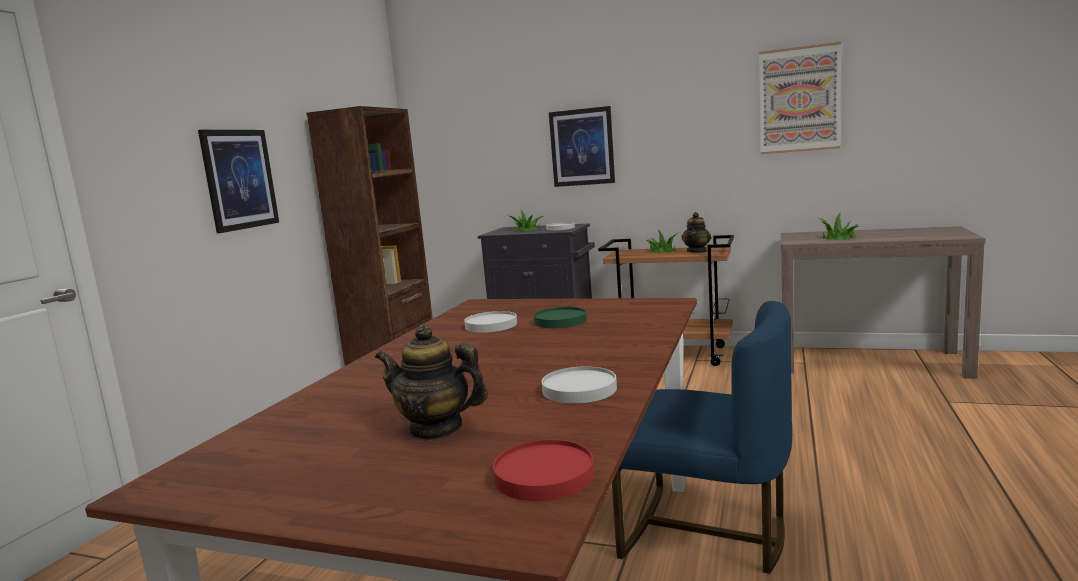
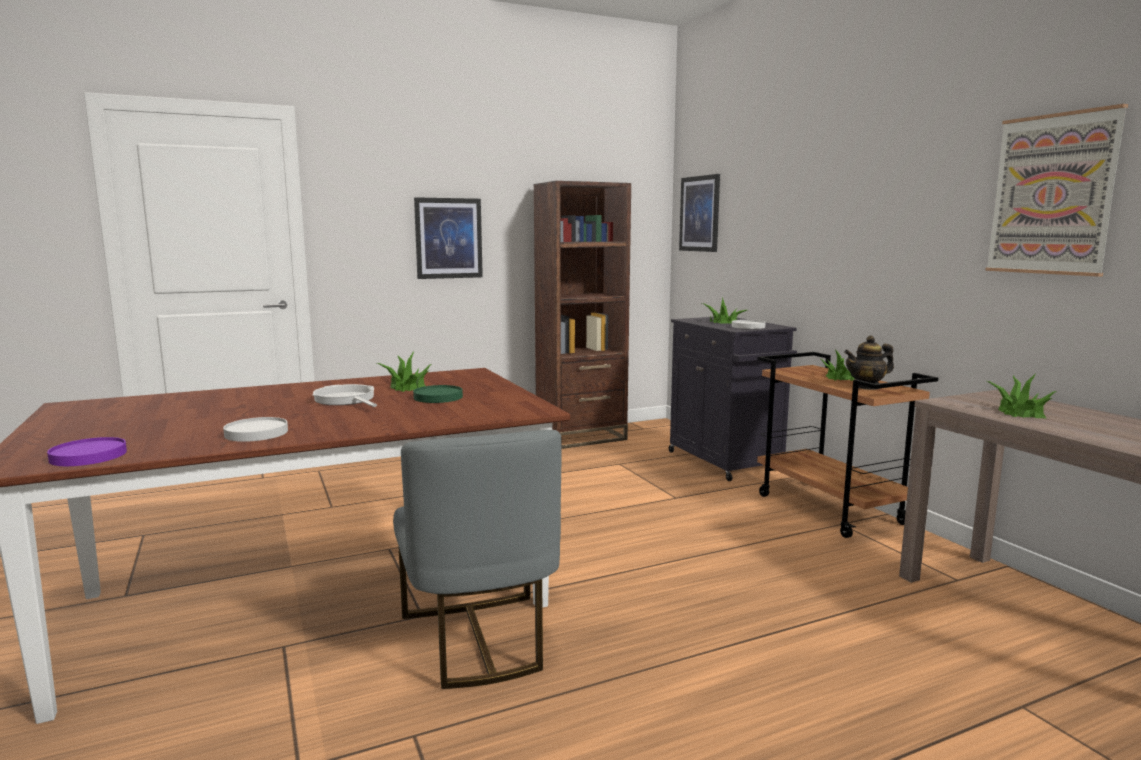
camera: 45 degrees right, 0 degrees up
teapot [375,324,488,440] -> none
white plate [464,311,517,333] -> potted plant [377,352,431,392]
red plate [493,439,594,501] -> purple plate [47,437,127,466]
picture [549,106,615,187] -> picture moved to [679,174,720,252]
blue chair [612,301,792,574] -> grey chair [393,430,561,689]
none -> frying pan [313,384,377,407]

